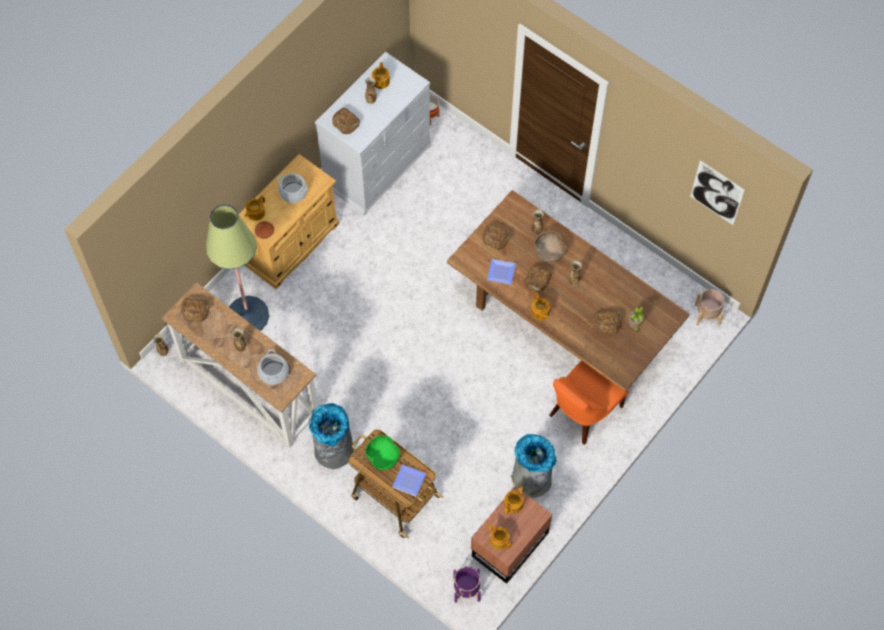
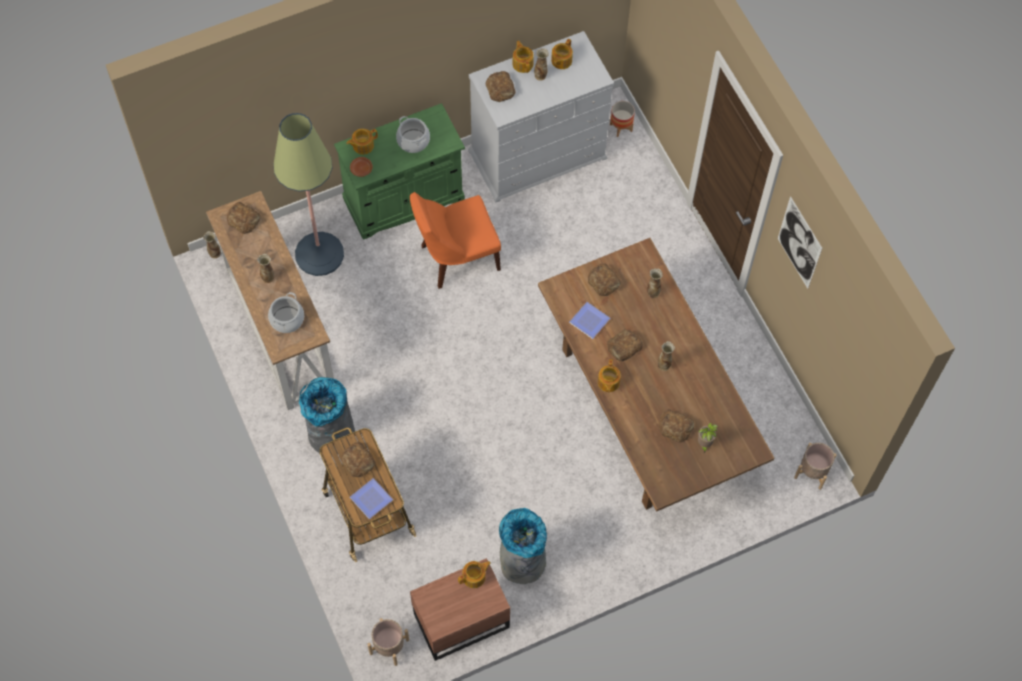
camera: 25 degrees right, 0 degrees up
beige cabinet [239,154,339,289] -> green cabinet [334,103,465,240]
green bowl [365,435,400,470] -> bread [341,442,375,477]
purple planter [453,566,481,603] -> beige planter [367,618,409,666]
teapot [488,524,511,550] -> teapot moved to [512,41,534,73]
brown bowl [534,231,566,263] -> none
orange chair [549,361,629,445] -> orange chair moved to [410,192,501,289]
picture [690,160,745,225] -> picture moved to [778,196,822,289]

